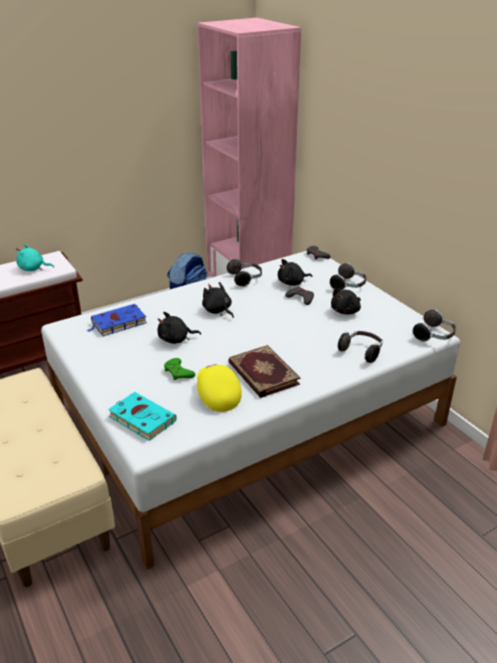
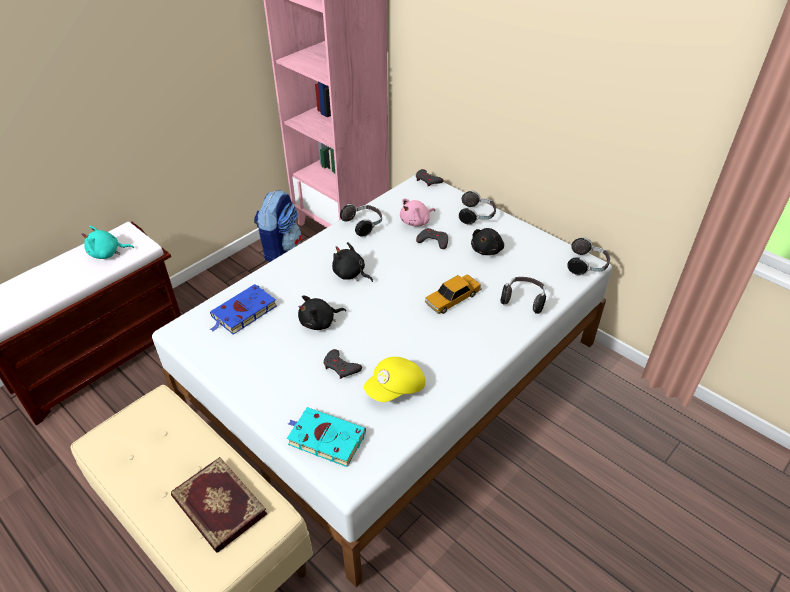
camera: 15 degrees left, 10 degrees up
green game controller [164,358,195,380] -> grey game controller [324,349,362,379]
yellow cap [197,364,242,412] -> yellow cap turned 90 degrees counterclockwise [364,357,425,402]
book [228,345,300,398] -> book moved to [171,457,267,553]
black plush toy [278,259,312,286] -> pink plush toy [400,198,435,226]
none -> toy car [425,275,482,314]

